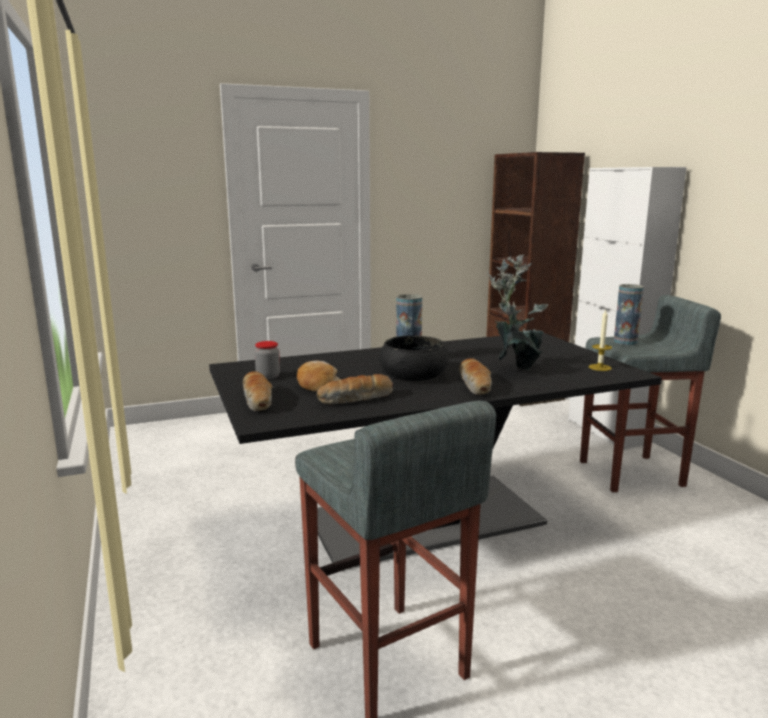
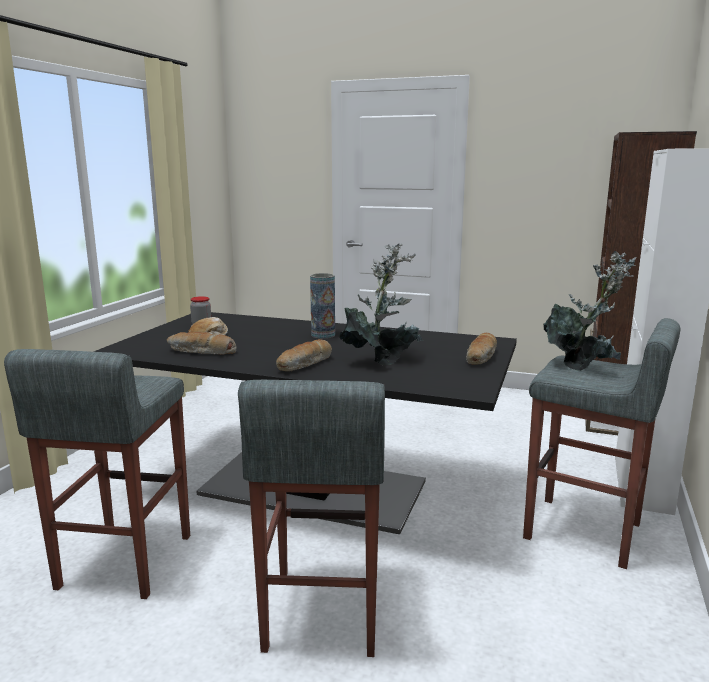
camera: 40 degrees right, 0 degrees up
bread [243,371,272,411] -> bread moved to [466,333,497,365]
black bowl [379,336,449,381] -> none
candle [589,310,612,371] -> none
vase [614,284,644,345] -> potted plant [543,251,636,371]
none -> grey stool [238,380,385,657]

